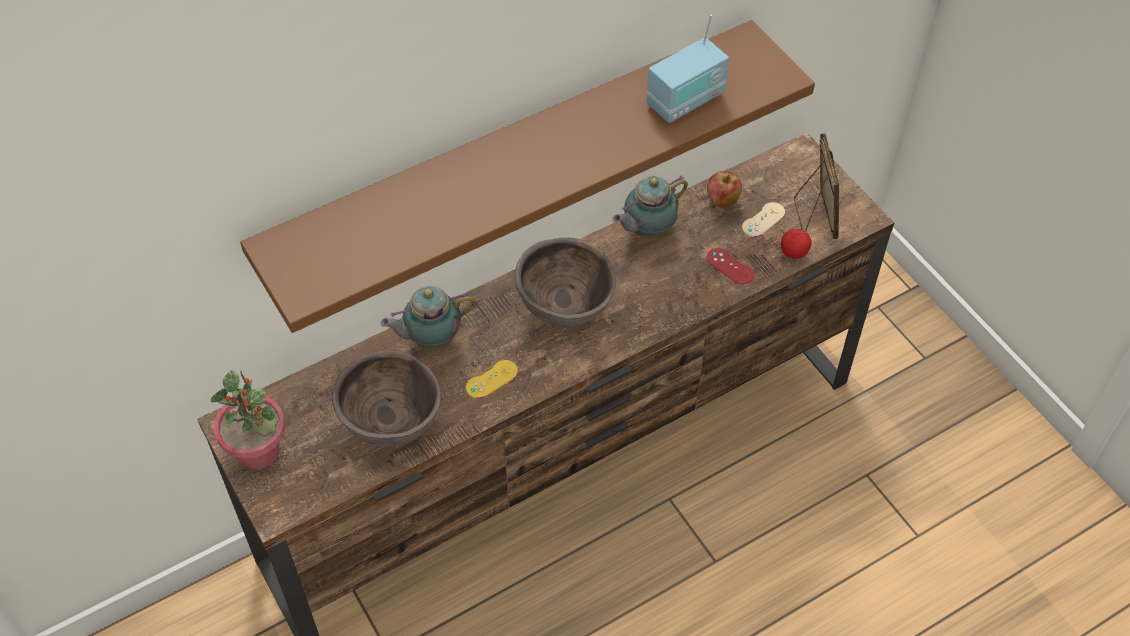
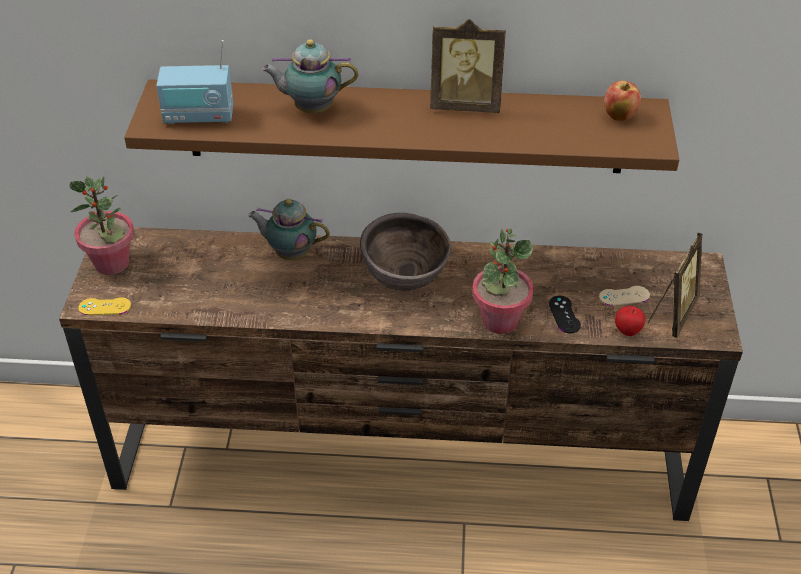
camera: 35 degrees right, 10 degrees down
brown bowl [332,350,441,447] -> none
yellow game controller [466,360,518,398] -> yellow game controller moved to [78,297,131,315]
teapot [613,176,688,239] -> teapot moved to [262,39,358,113]
radio [646,15,729,123] -> radio moved to [156,40,233,124]
apple [707,171,742,208] -> apple moved to [604,81,641,121]
red game controller [707,248,754,284] -> black game controller [549,296,581,333]
none -> picture frame [430,19,506,113]
none -> potted plant [472,228,534,334]

